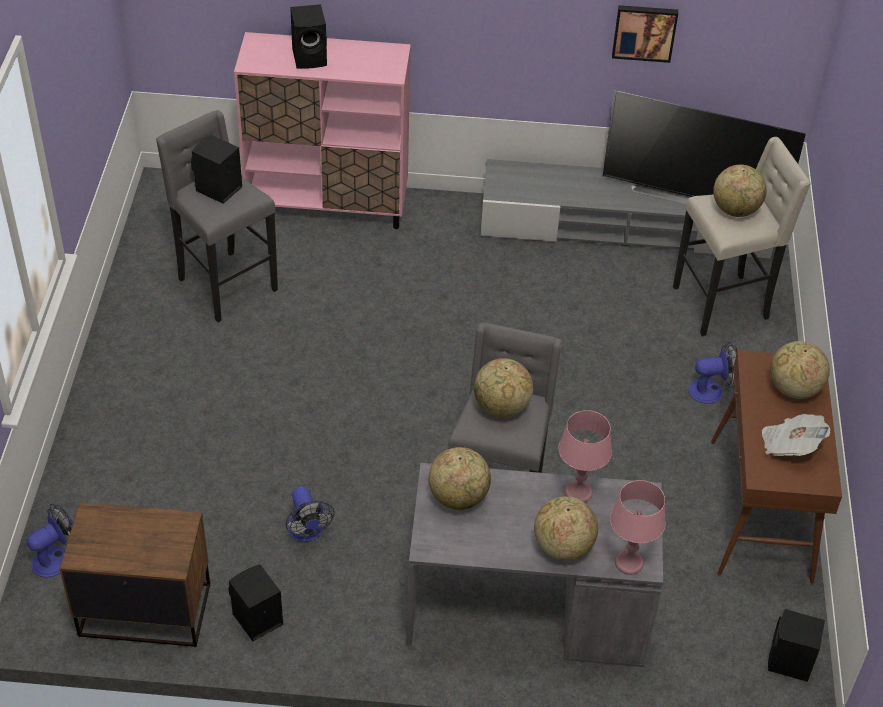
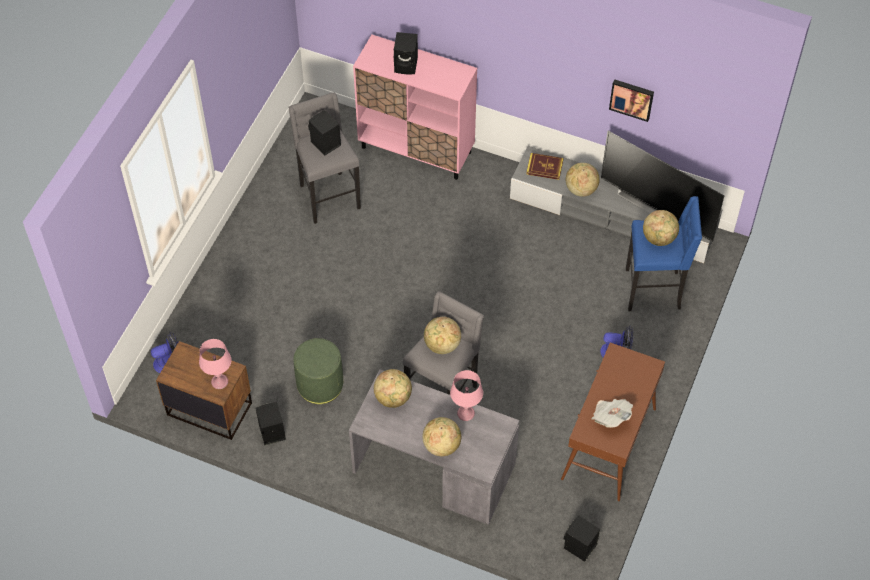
camera: 20 degrees right, 10 degrees up
fan [286,486,335,542] -> green ottoman [294,338,343,404]
pink table lamp [610,480,666,575] -> pink table lamp moved to [199,339,231,389]
beige stool [673,137,811,336] -> blue stool [626,196,702,311]
globe [770,341,830,399] -> globe moved to [566,163,600,197]
none -> book [526,153,563,180]

